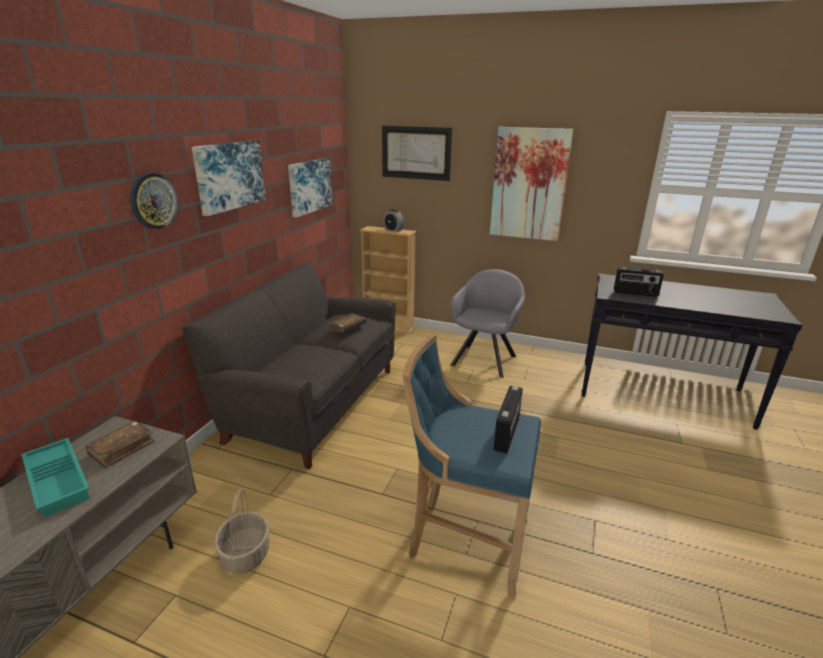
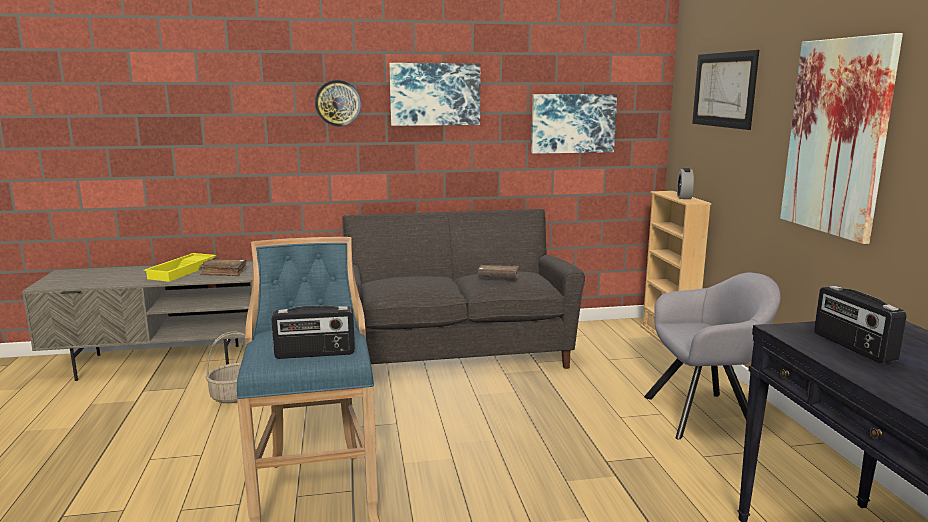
camera: 60 degrees right, 10 degrees down
turquoise tray [21,438,90,518] -> yellow tray [144,253,216,282]

